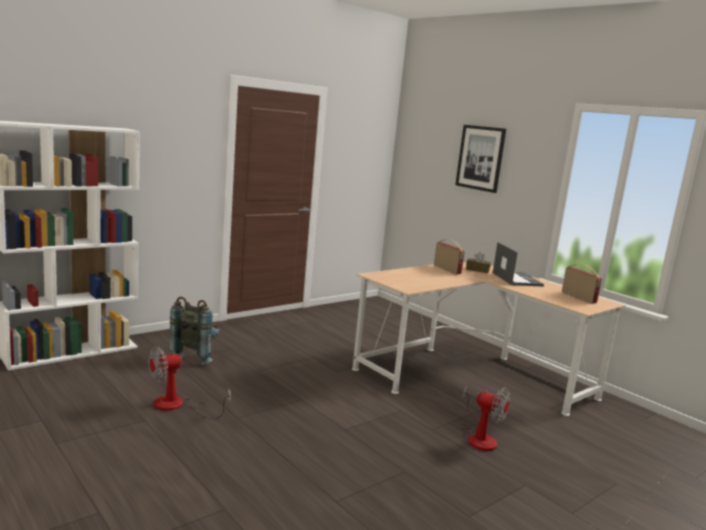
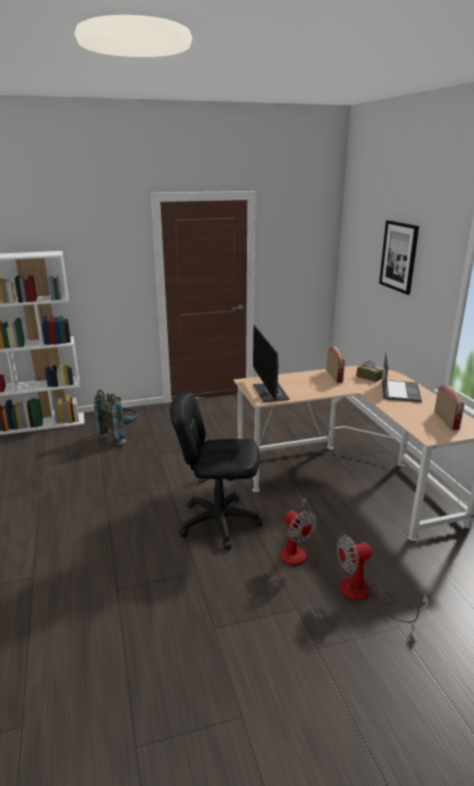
camera: 25 degrees right, 10 degrees up
fan [148,347,232,419] -> fan moved to [337,535,429,623]
none -> black office chair [170,392,262,550]
none -> monitor [253,325,290,402]

